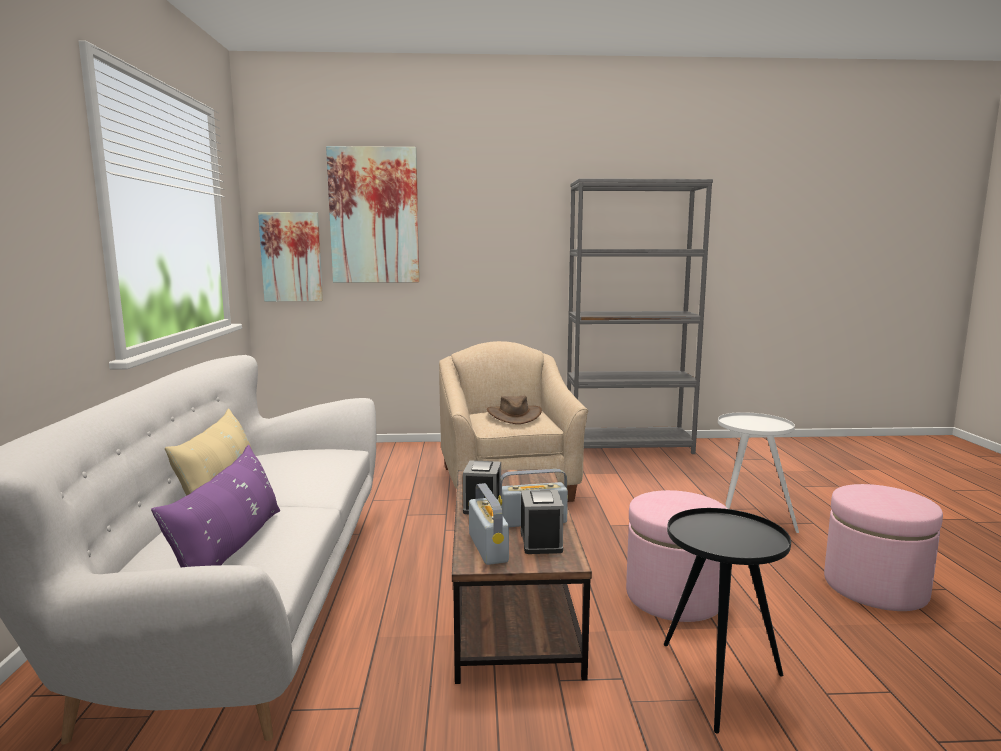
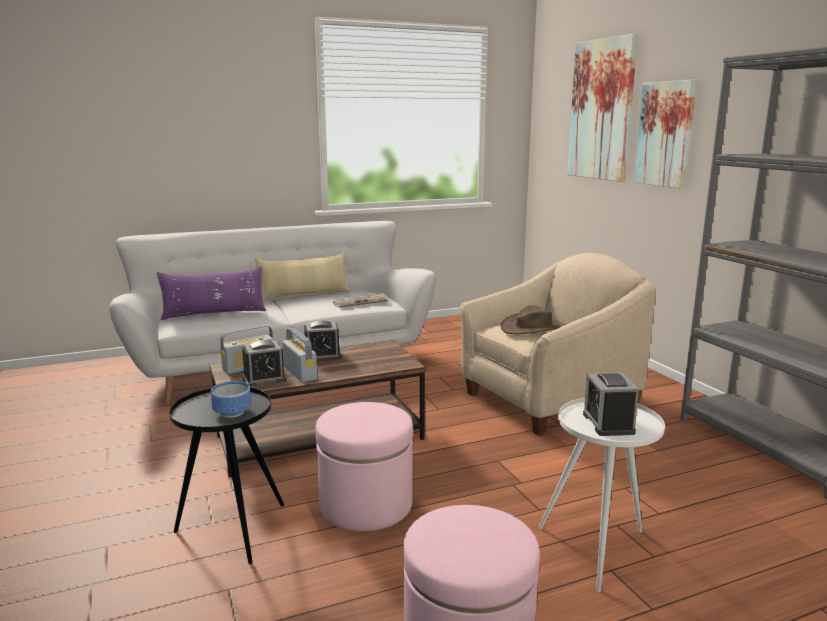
camera: 70 degrees right, 5 degrees up
picture [258,212,323,301] -> picture moved to [634,79,697,188]
none -> bowl [211,381,251,418]
none -> newspaper [333,293,388,308]
none -> alarm clock [583,373,639,436]

